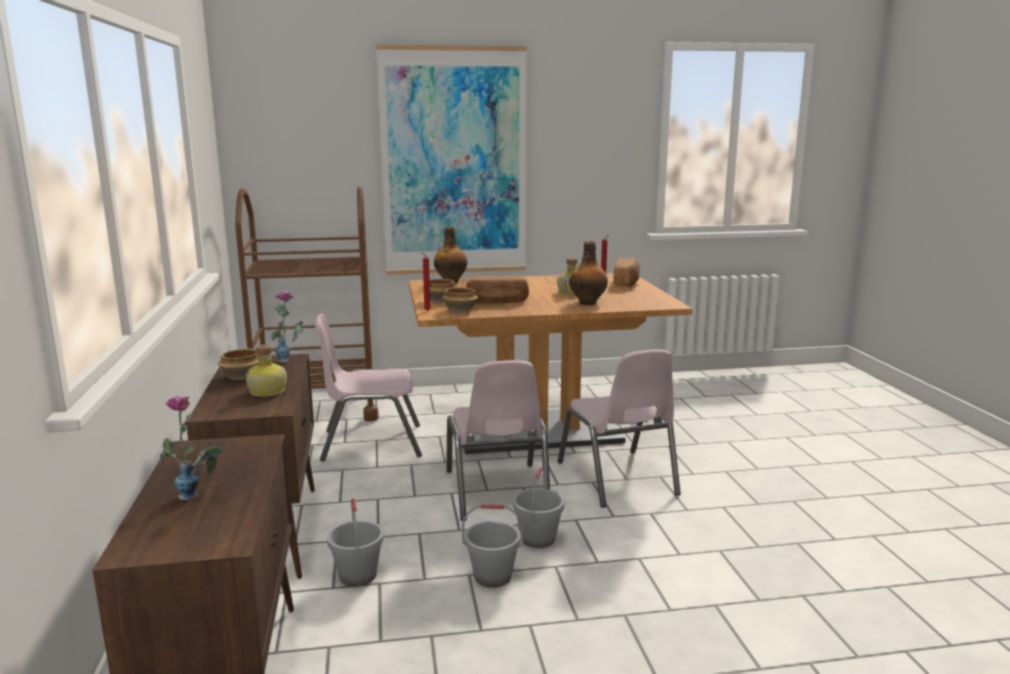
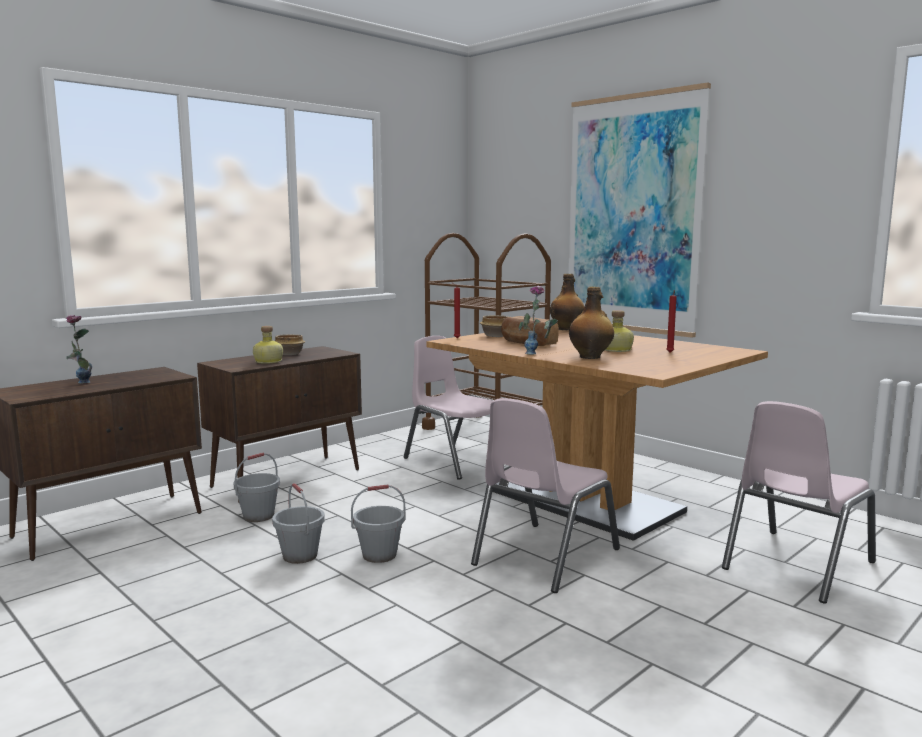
camera: 55 degrees right, 5 degrees down
vase [271,291,303,363] -> vase moved to [519,286,558,355]
bowl [442,287,478,313] -> none
pink chair [446,360,550,521] -> pink chair moved to [722,401,876,604]
bread [613,258,640,287] -> none

